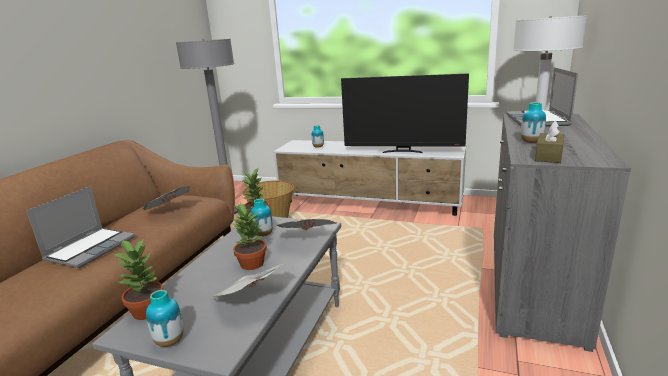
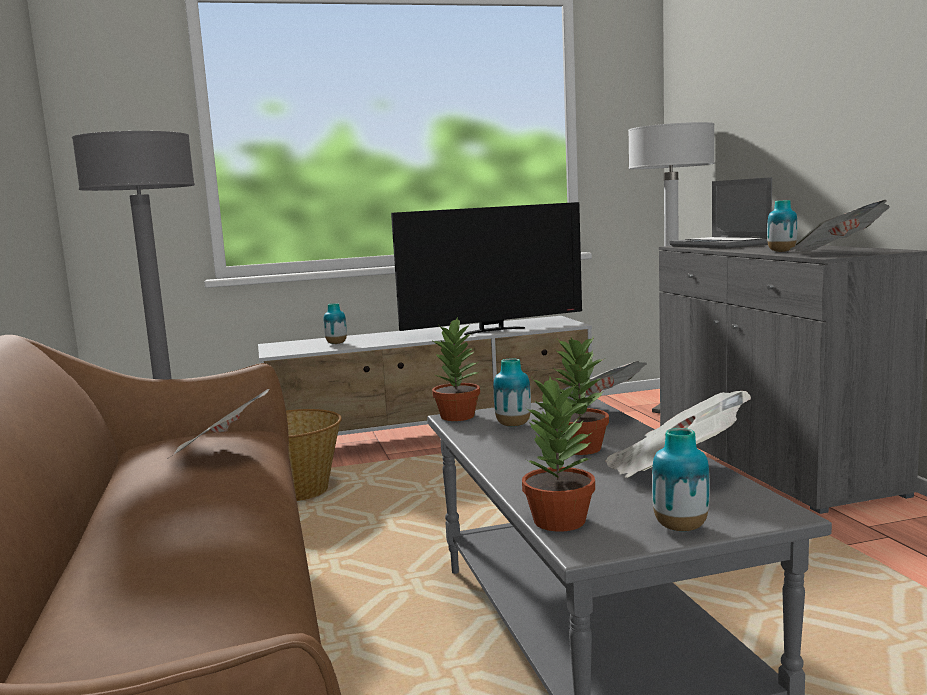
camera: 35 degrees left, 10 degrees down
laptop [26,186,135,268] -> none
brown tissue box [535,121,564,163] -> newspaper [789,200,890,252]

